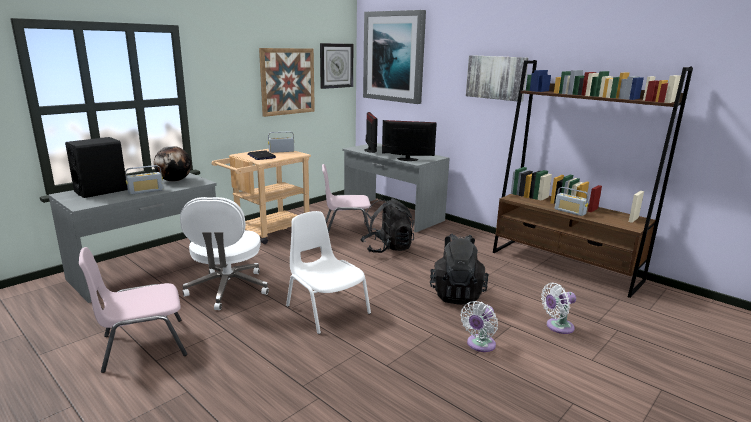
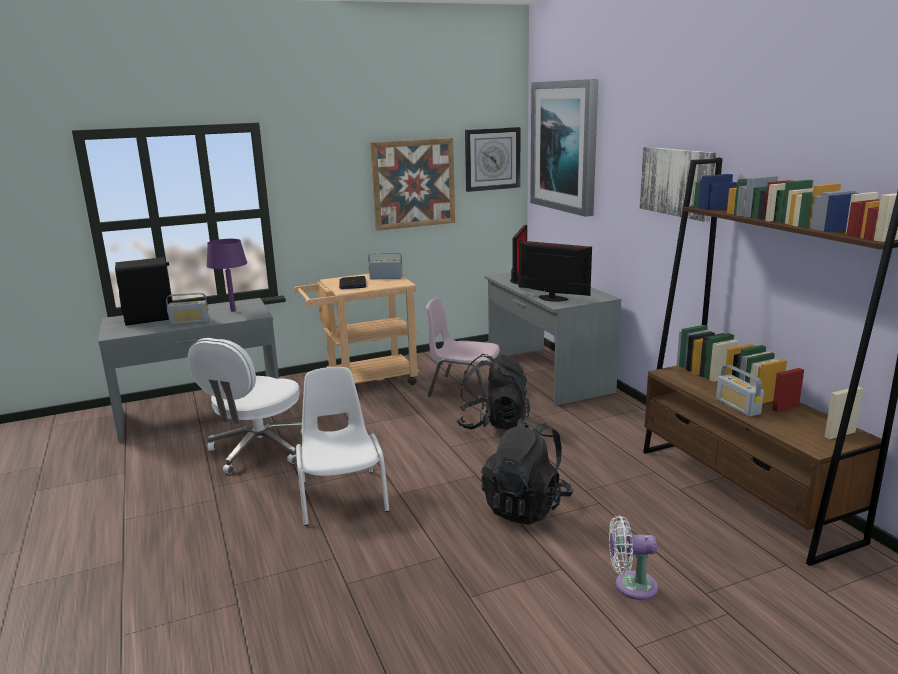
camera: 25 degrees right, 0 degrees up
pink chair [79,247,187,373] -> none
globe [154,146,192,182] -> purple table lamp [206,239,247,312]
white fan [460,301,498,352] -> none

